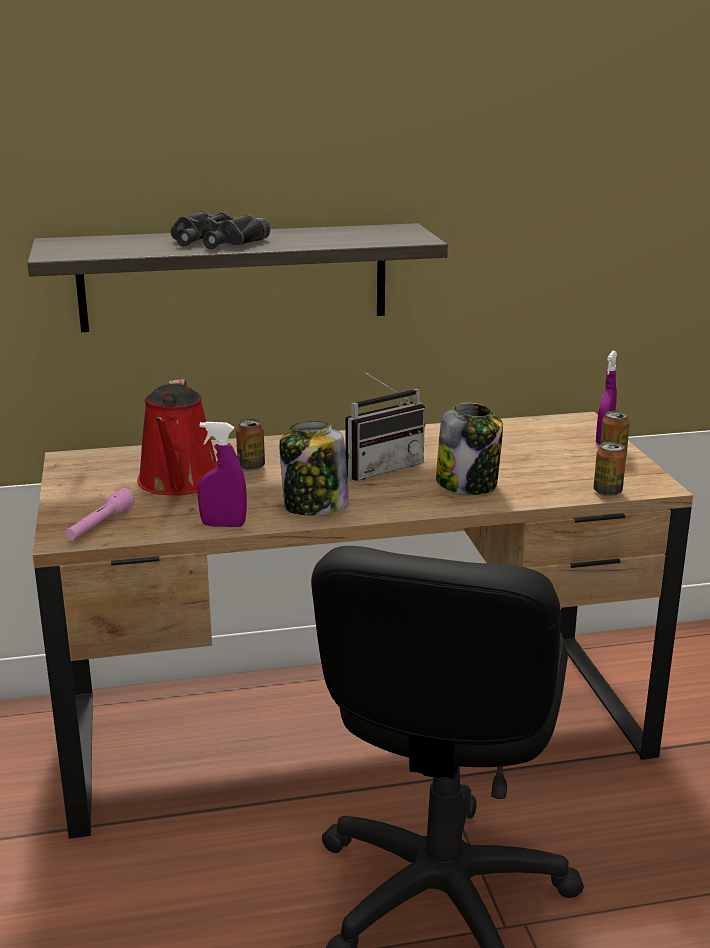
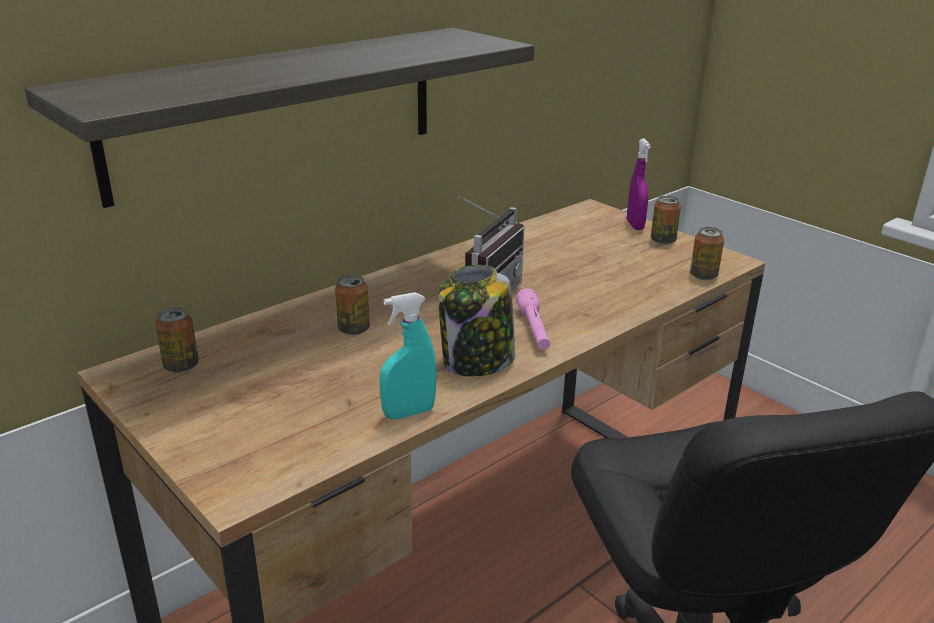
camera: 30 degrees left, 5 degrees up
pink flashlight [65,488,134,540] -> pink flashlight moved to [516,288,550,350]
red watering can [137,379,218,495] -> none
black binoculars [170,210,270,249] -> none
purple spray bottle [197,422,247,527] -> turquoise spray bottle [380,292,437,419]
jar [436,403,503,495] -> none
none -> can [155,307,199,373]

